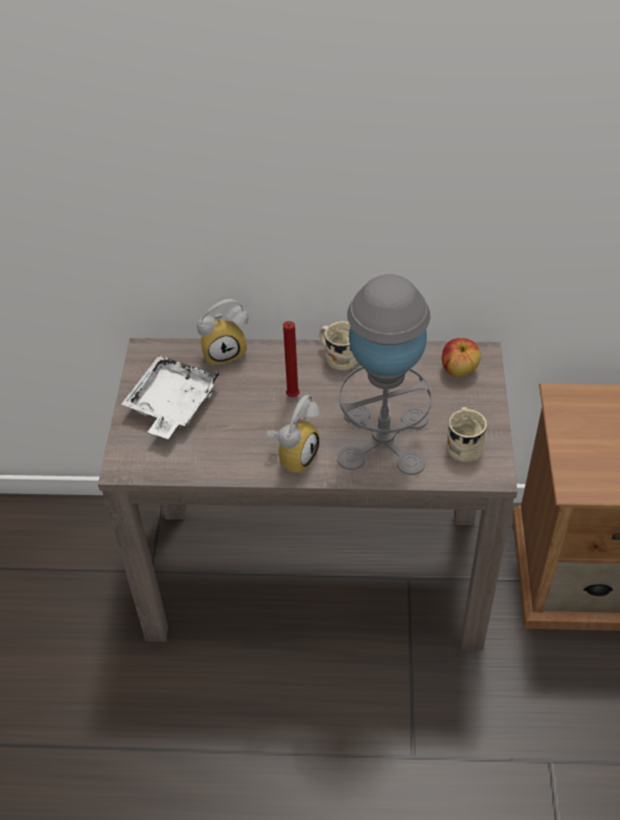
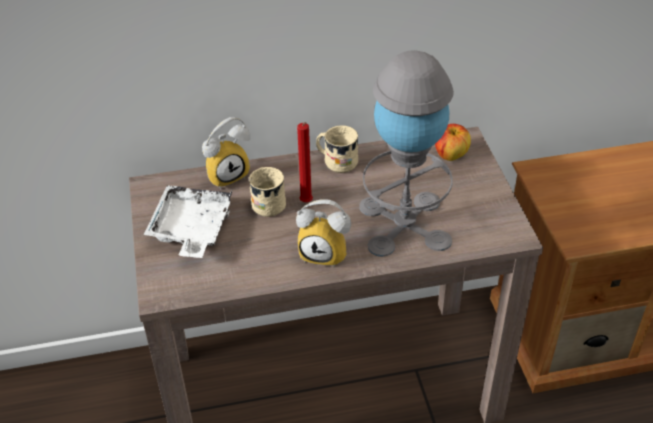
camera: 15 degrees left, 5 degrees down
alarm clock [266,395,320,474] -> alarm clock turned 90 degrees clockwise [296,199,351,268]
beige mug [446,407,487,462] -> beige mug moved to [249,167,286,217]

